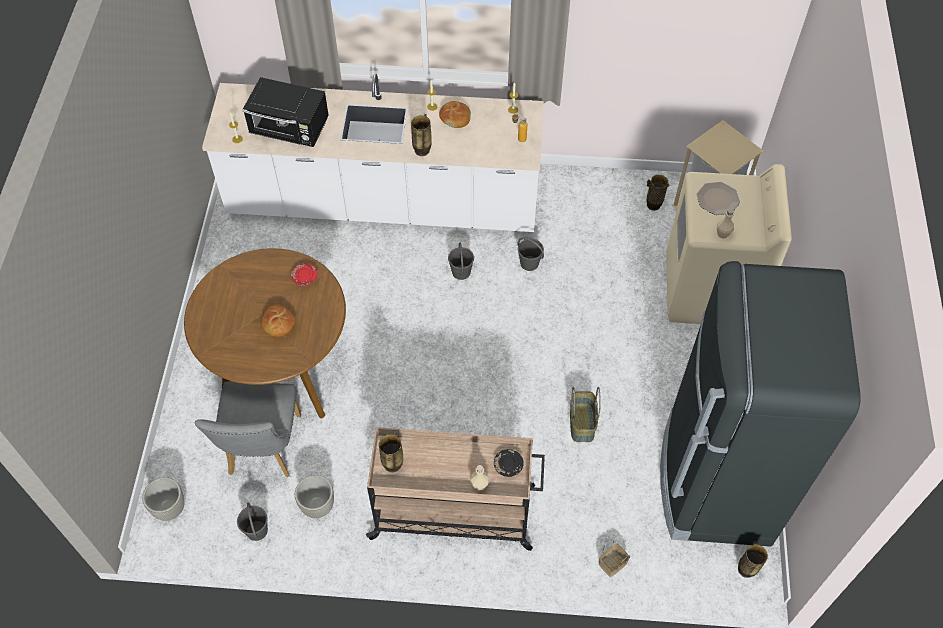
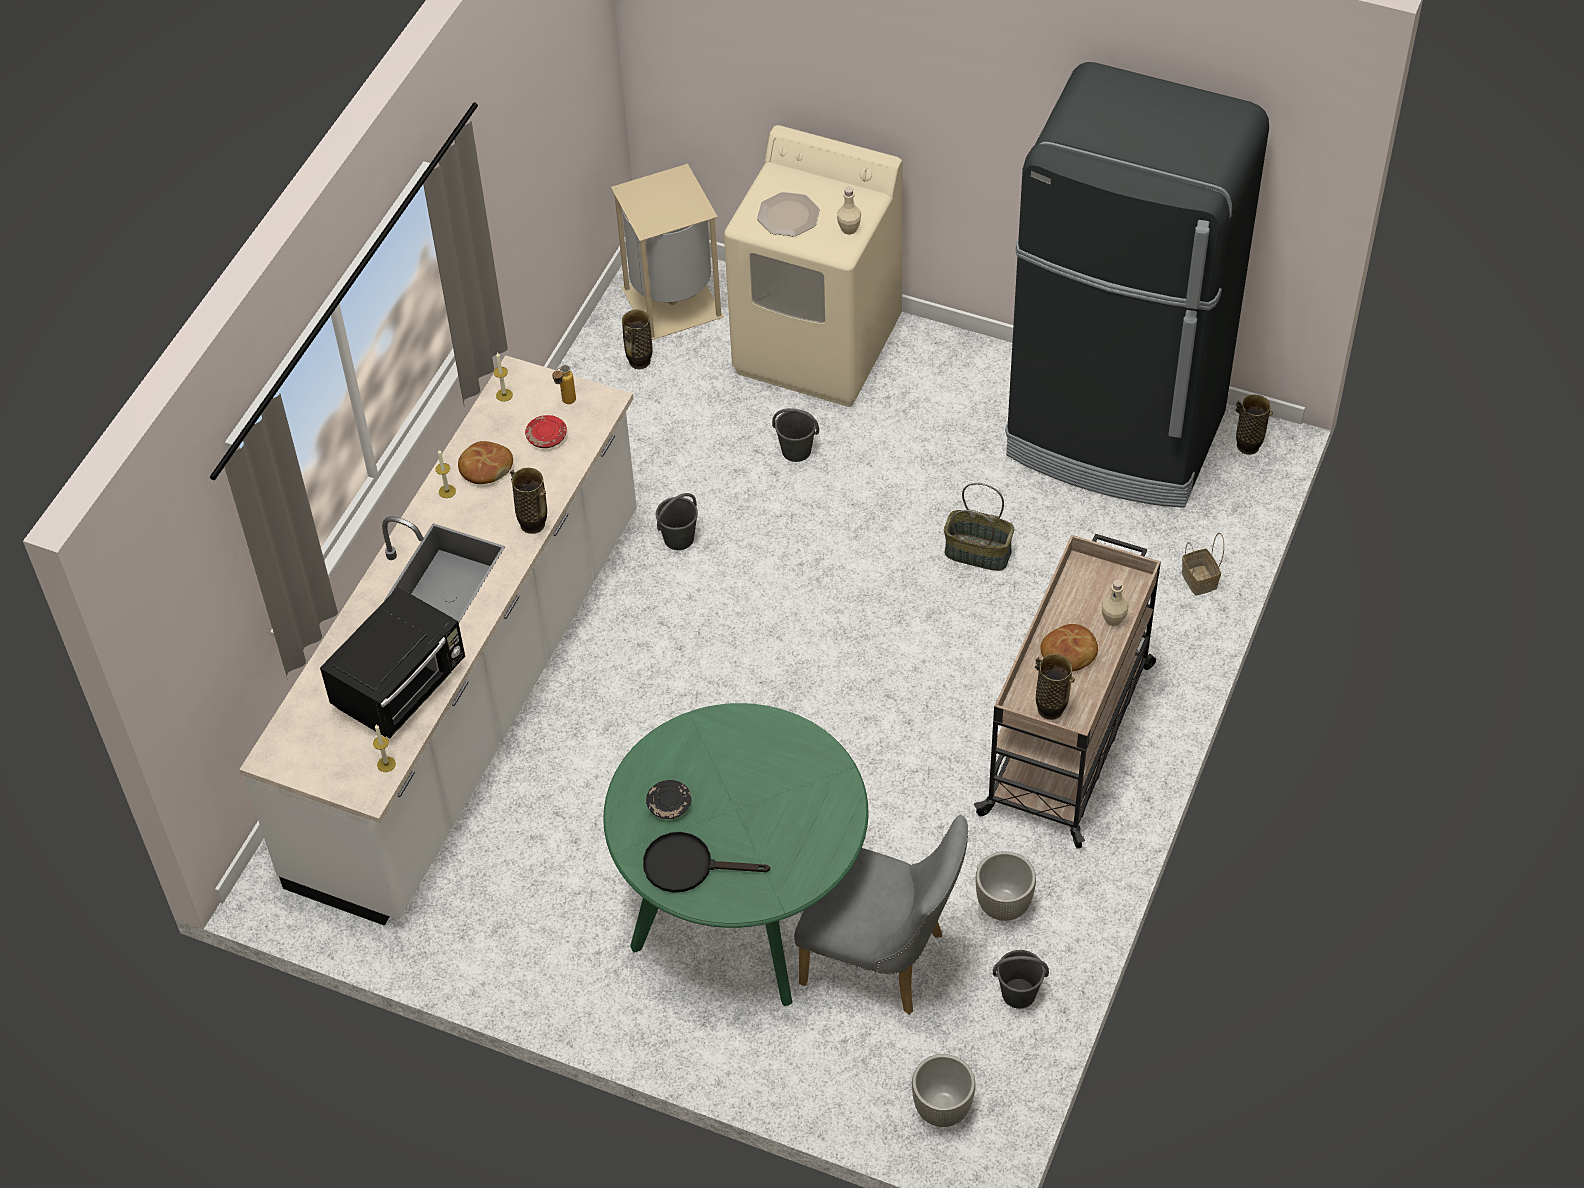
camera: 70 degrees left, 5 degrees down
brown dining table [184,248,346,419] -> green dining table [603,703,868,1006]
bread [260,305,295,337] -> bread moved to [1040,624,1098,672]
red plate [290,263,318,286] -> red plate moved to [525,415,567,448]
grey bucket [448,243,474,280] -> grey bucket moved to [772,408,819,462]
black plate [494,449,524,477] -> black plate moved to [646,780,691,819]
none -> black frying pan [643,832,770,893]

